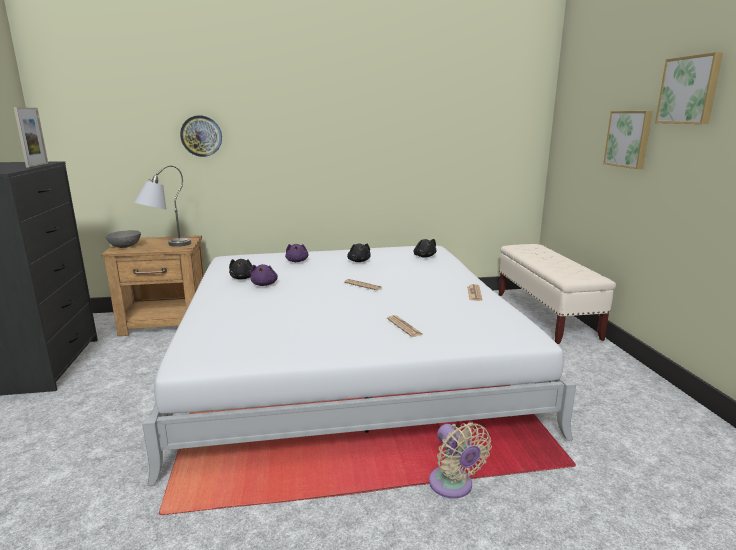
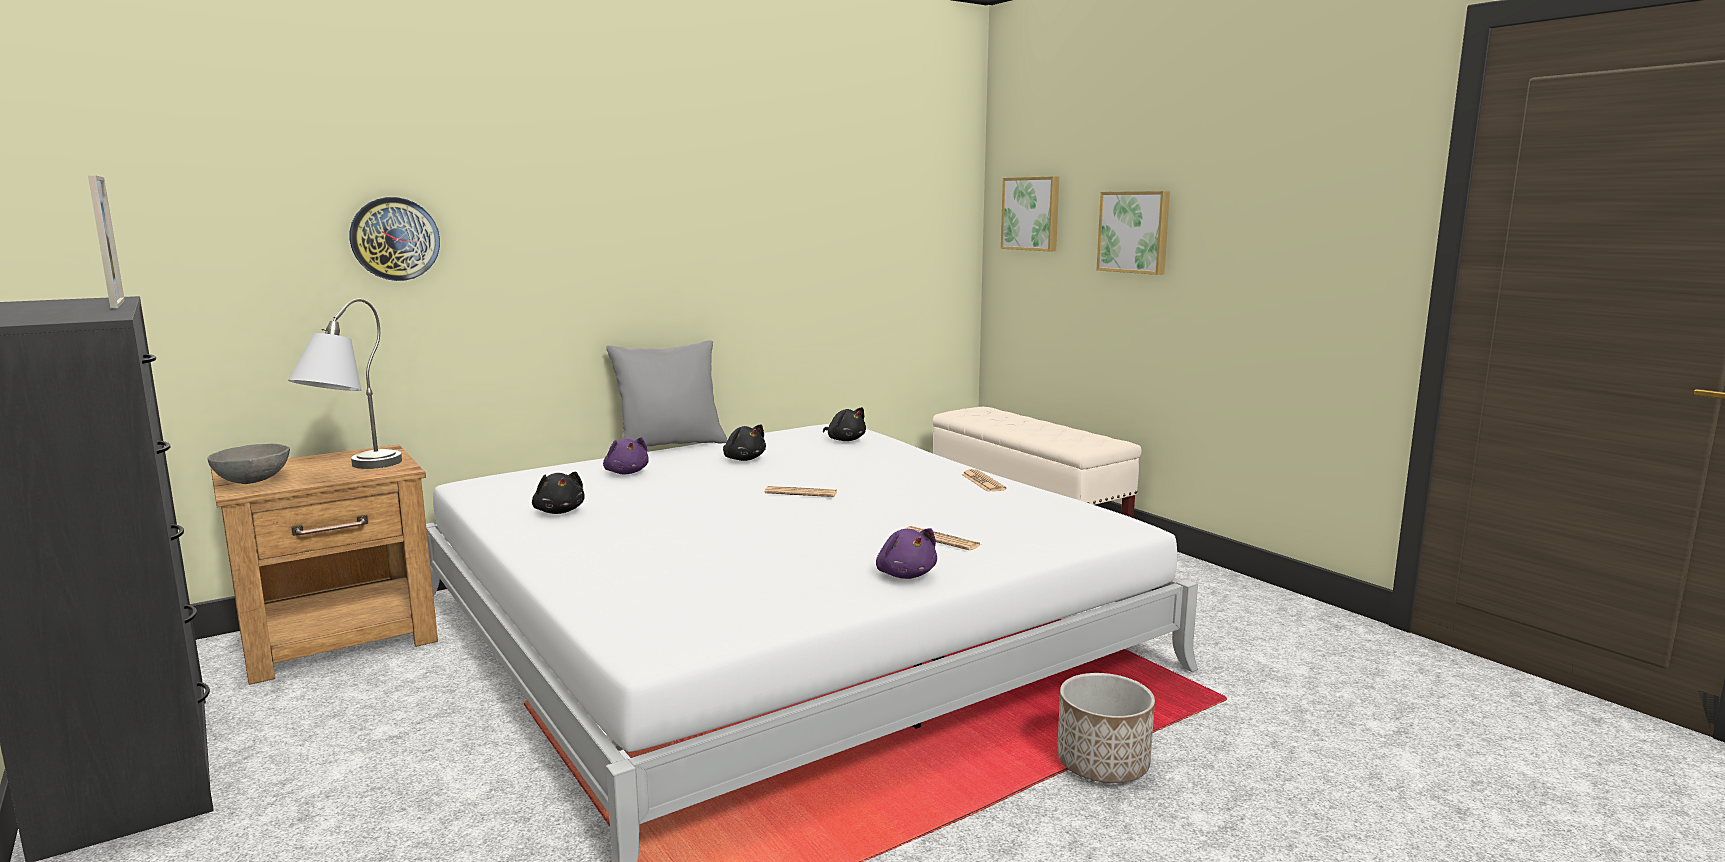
camera: 25 degrees left, 5 degrees down
purple plush toy [250,264,278,286] -> purple plush toy moved to [876,528,937,579]
beige fan [429,422,492,499] -> planter [1057,673,1155,783]
picture [655,52,723,124] -> picture moved to [1001,176,1059,251]
none -> grey pillow [606,340,728,446]

